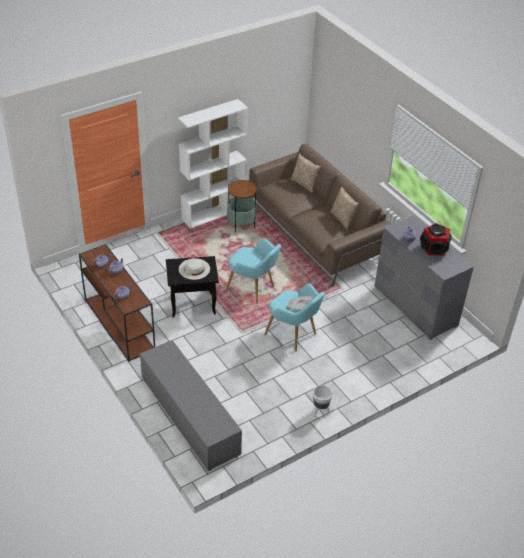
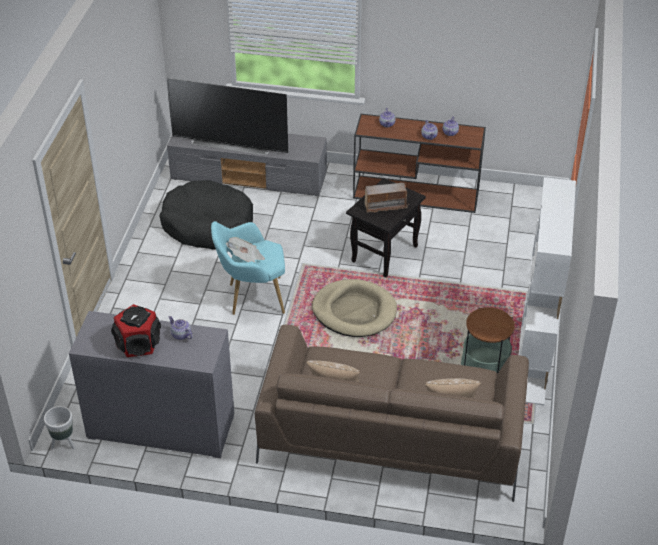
camera: 135 degrees right, 0 degrees up
white hat [179,258,210,280] -> radio [363,183,408,213]
turquoise armchair [225,239,281,304] -> beige dog bed [312,279,397,337]
white planter [313,385,333,417] -> white planter moved to [44,406,75,449]
none -> black dog bed [159,180,253,250]
none -> television [166,78,288,155]

